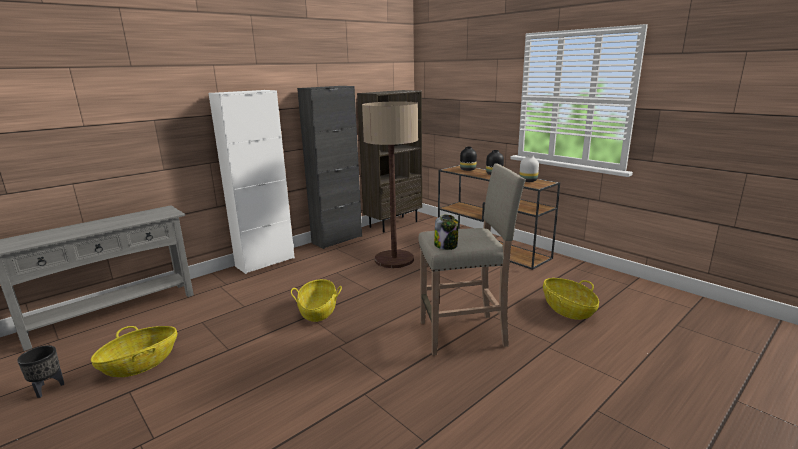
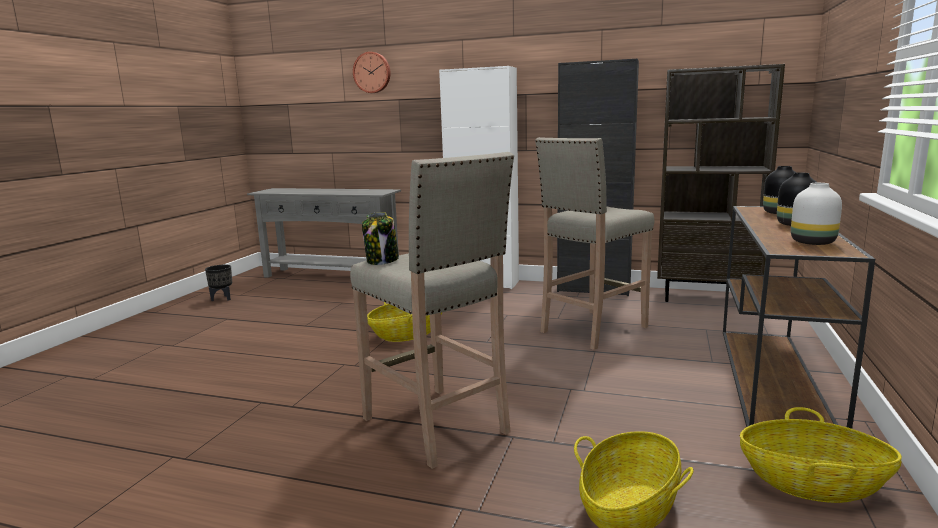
camera: 60 degrees right, 5 degrees down
basket [91,326,177,377] -> basket moved to [740,407,902,503]
floor lamp [362,101,418,268] -> beige stool [535,137,654,350]
none -> wall clock [353,52,391,93]

